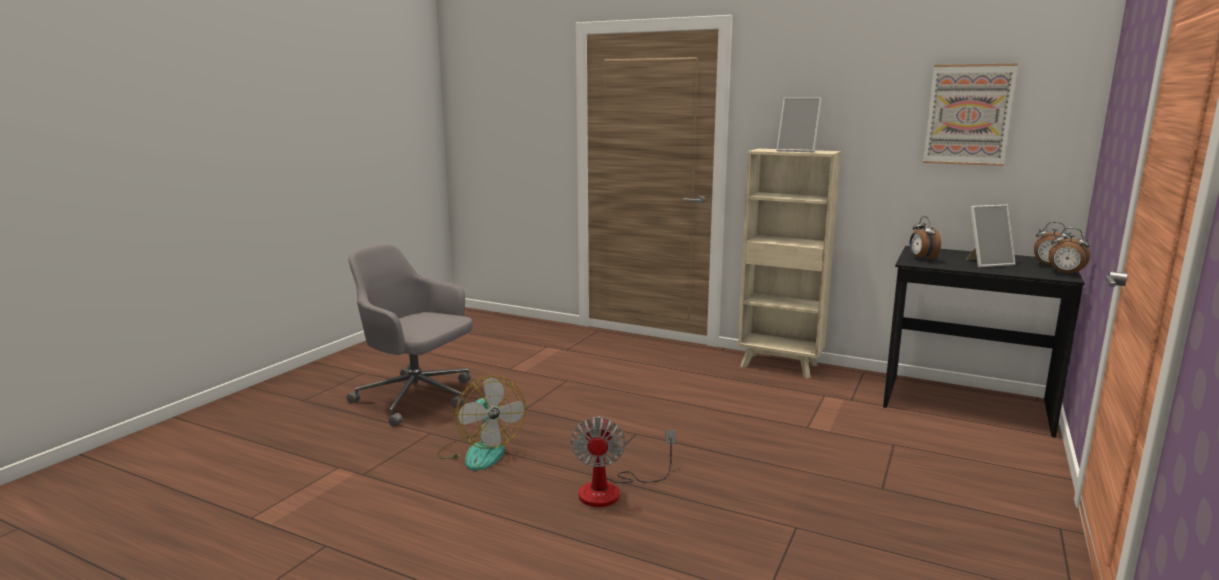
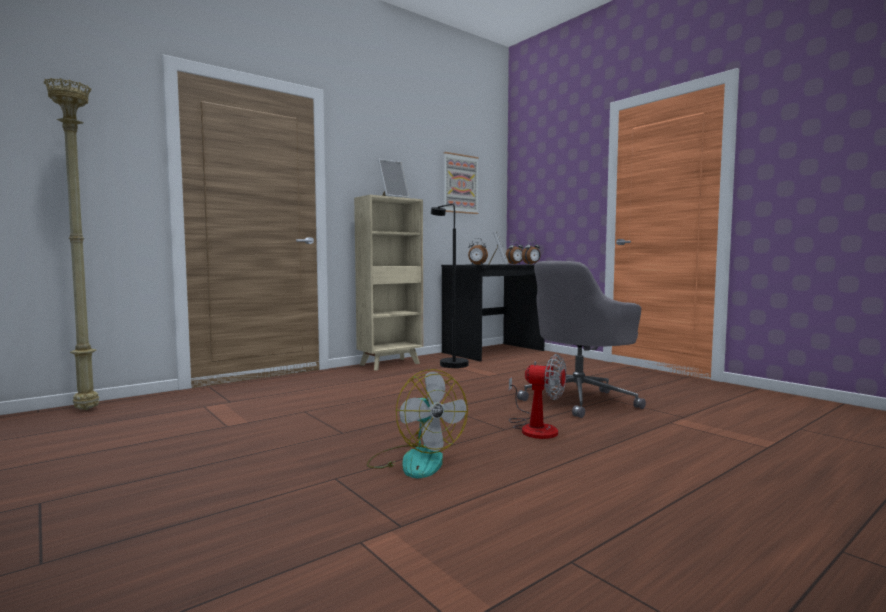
camera: 65 degrees left, 10 degrees down
grey office chair [346,244,473,427] -> grey office chair moved to [517,261,646,418]
fan [437,376,526,471] -> fan turned 60 degrees clockwise [367,369,468,478]
none -> beige floor lamp [43,78,99,410]
none -> black floor lamp [431,204,469,368]

